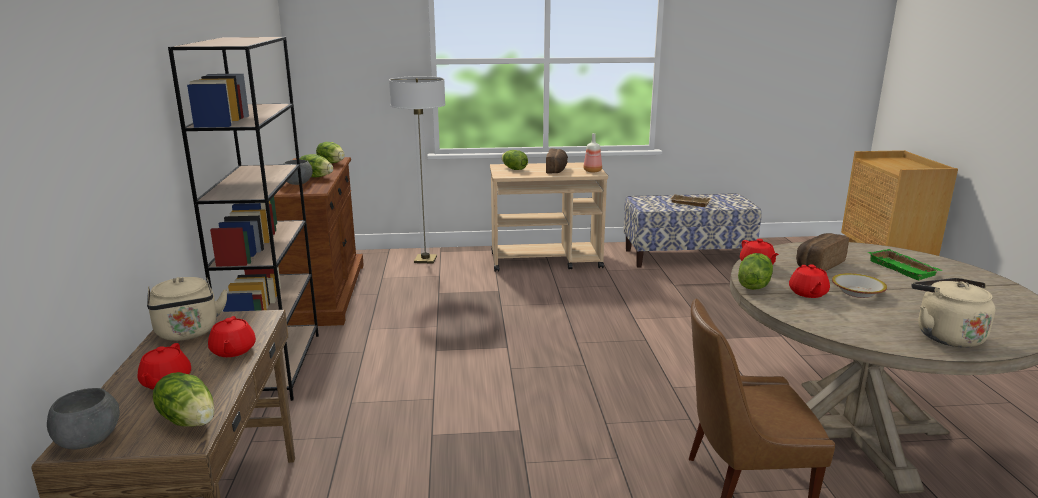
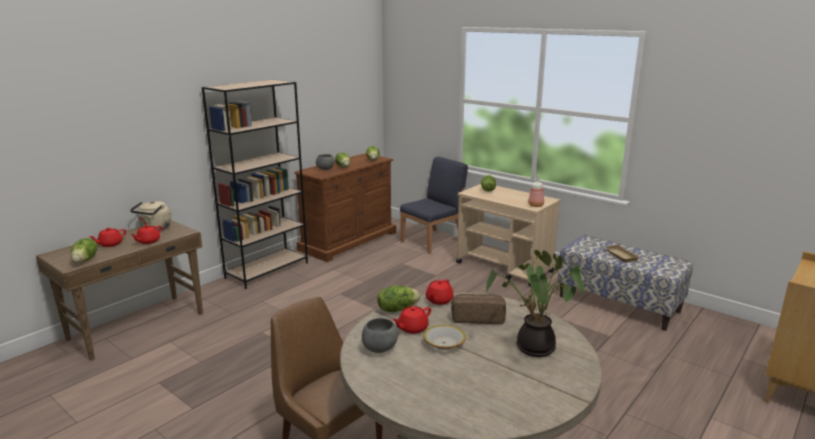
camera: 45 degrees right, 0 degrees up
grey bowl [47,388,120,449] -> grey bowl moved to [362,318,398,353]
floor lamp [389,76,446,264] -> blue chair [400,157,468,254]
bread [546,149,568,173] -> none
green tray [868,249,942,280] -> potted plant [485,250,584,357]
beige kettle [912,278,995,348] -> none

